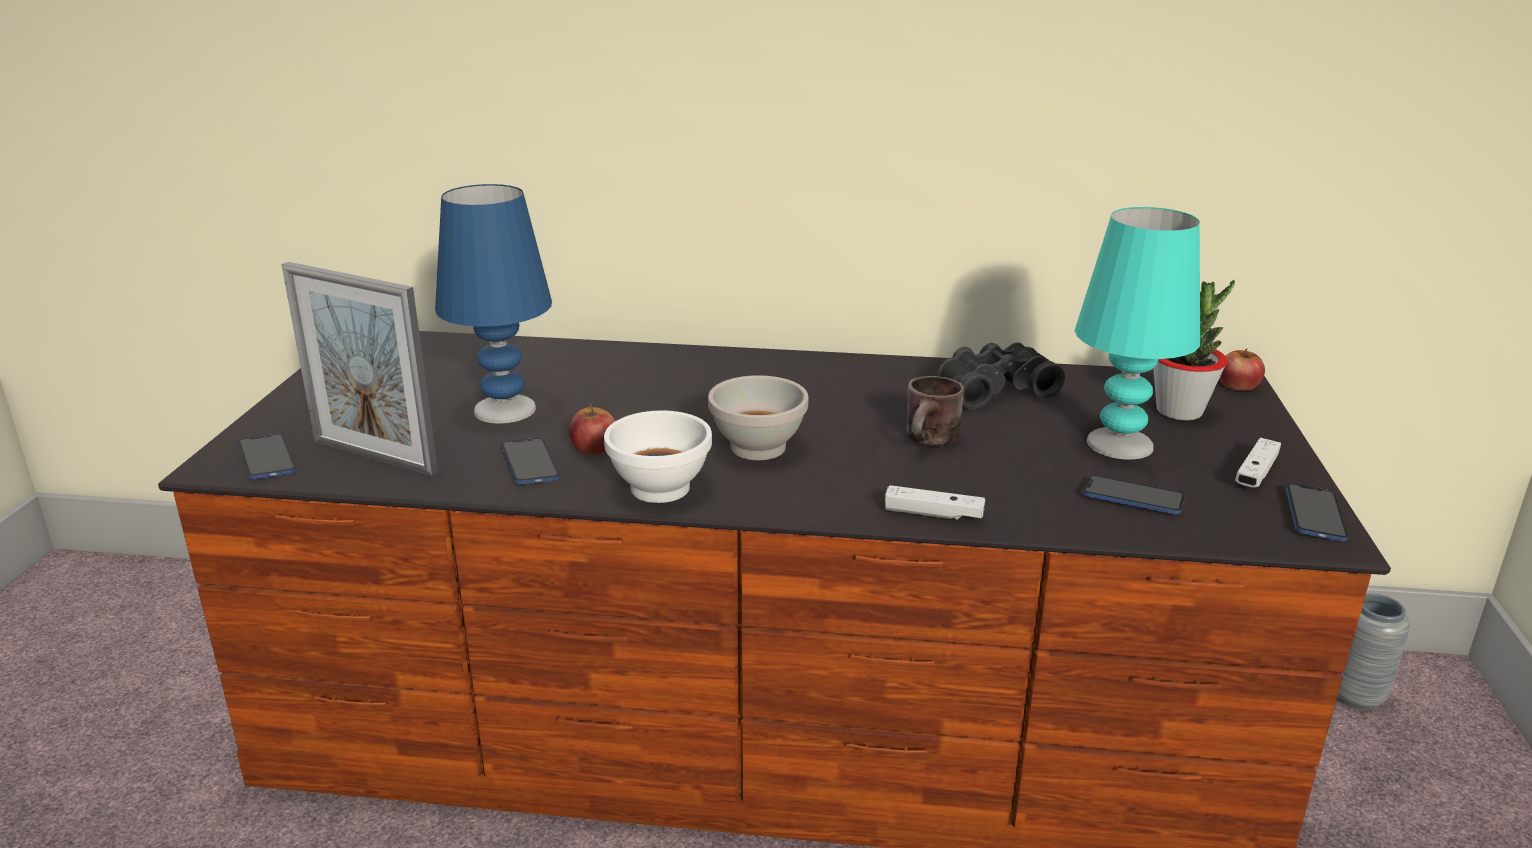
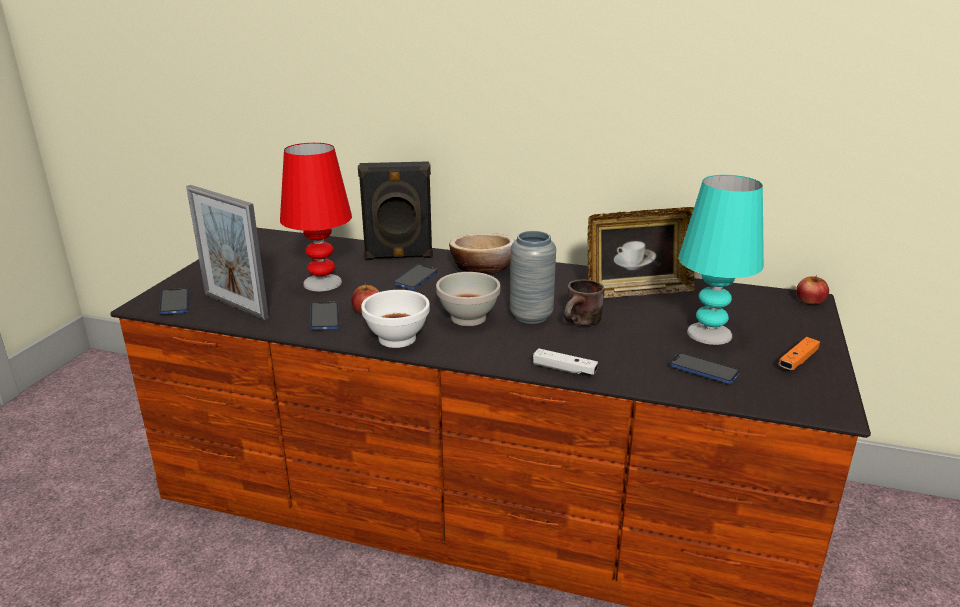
camera: 10 degrees right, 0 degrees up
blue table lamp [435,184,552,423] -> red table lamp [280,143,352,291]
black binoculars [937,342,1065,410] -> picture frame [587,207,695,298]
potted plant [1153,280,1235,420] -> none
white game controller [1235,438,1281,488] -> orange game controller [779,337,820,370]
phone [1285,483,1349,541] -> phone moved to [393,264,437,289]
grey vase [1337,594,1410,710] -> grey vase moved to [510,231,556,324]
none -> black speaker [358,161,433,260]
none -> bowl [449,233,515,274]

